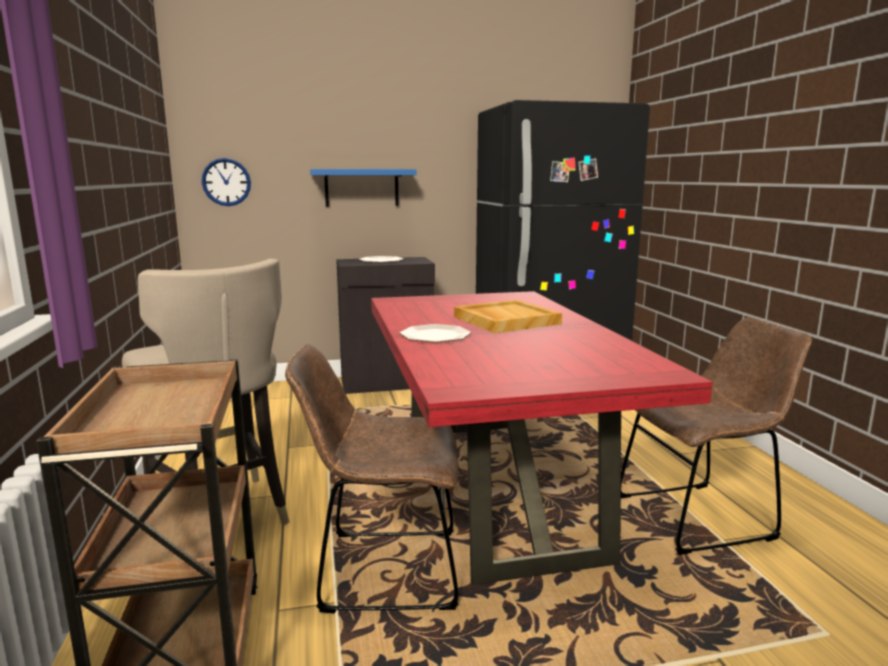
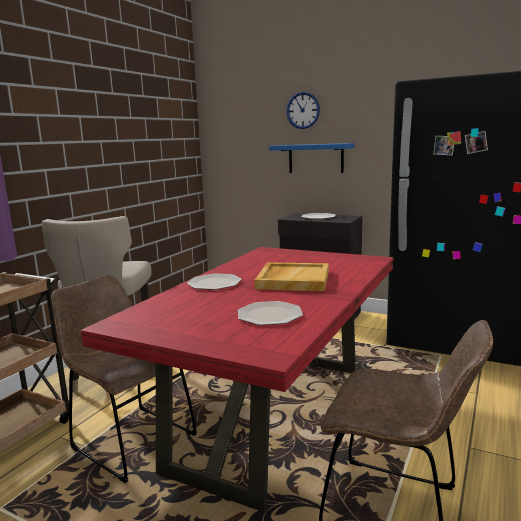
camera: 40 degrees right, 0 degrees up
wall clock [202,158,251,206] -> wall clock moved to [286,92,320,129]
none -> plate [238,301,303,325]

